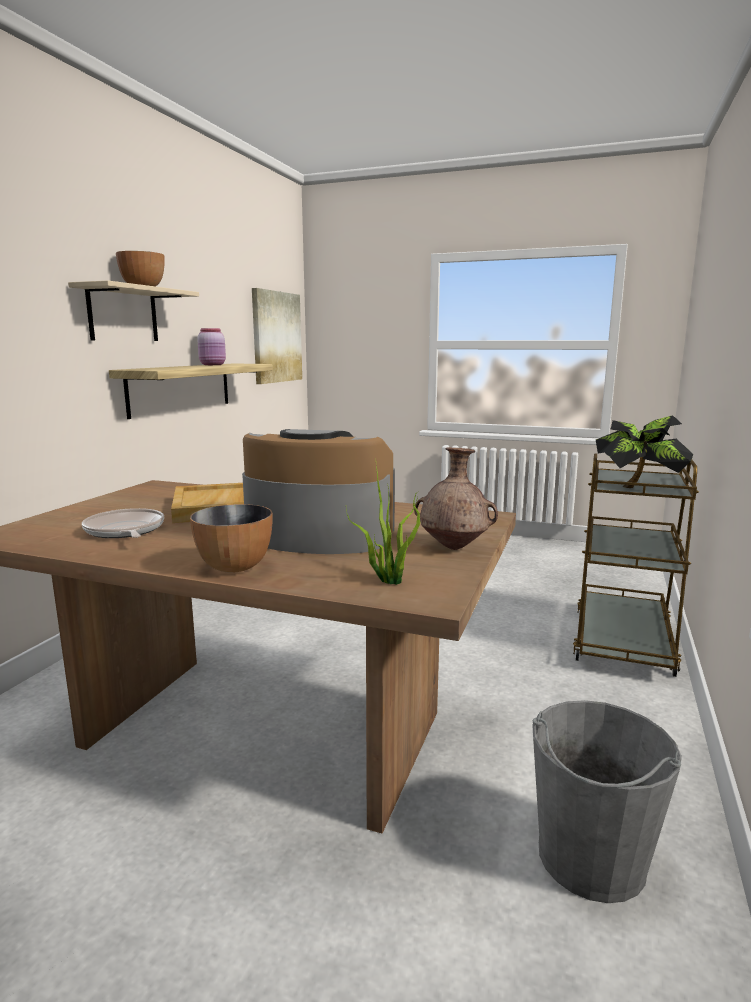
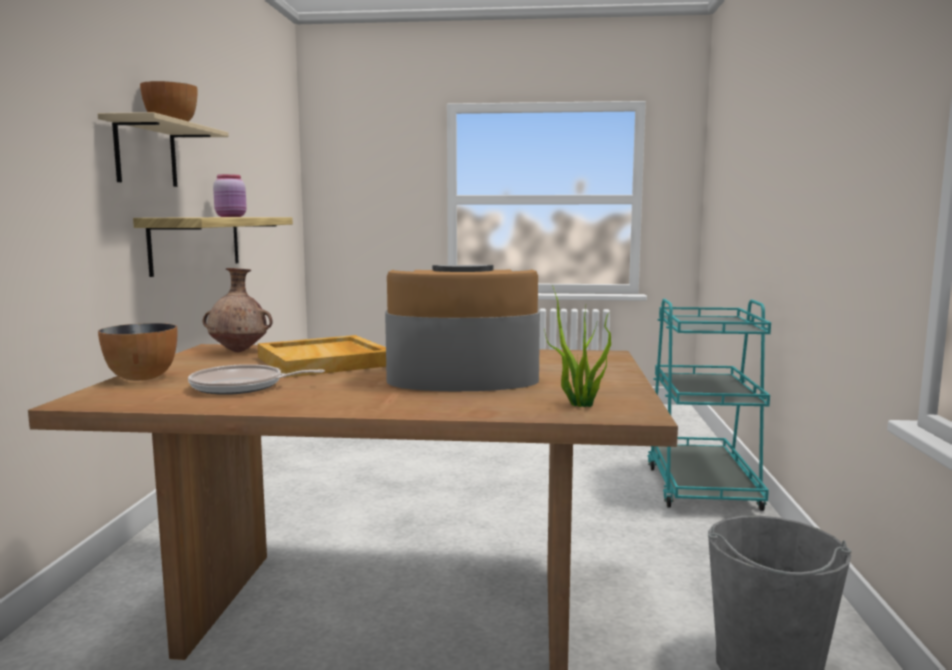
camera: 15 degrees left, 5 degrees down
frying pan [82,508,164,538] -> frying pan turned 45 degrees counterclockwise [188,364,325,395]
bowl [190,504,273,573] -> bowl moved to [98,323,177,381]
picture [252,288,302,384] -> none
brown vase [414,448,498,550] -> brown vase moved to [203,268,272,352]
brown cart [573,453,699,677] -> turquoise cart [647,299,771,511]
potted plant [596,415,693,488] -> none

